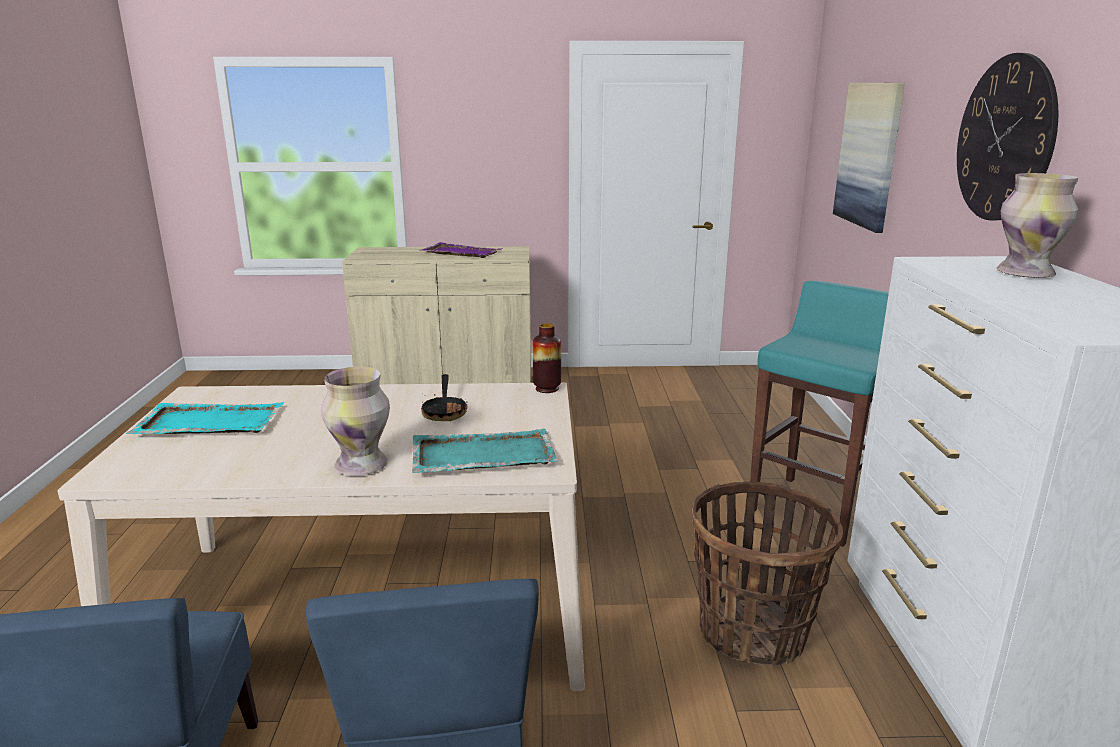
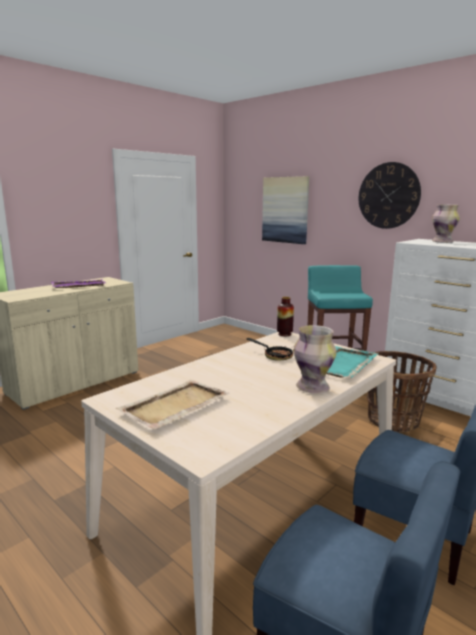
camera: 45 degrees left, 5 degrees down
turquoise tray [126,402,284,434] -> beige tray [116,380,230,430]

